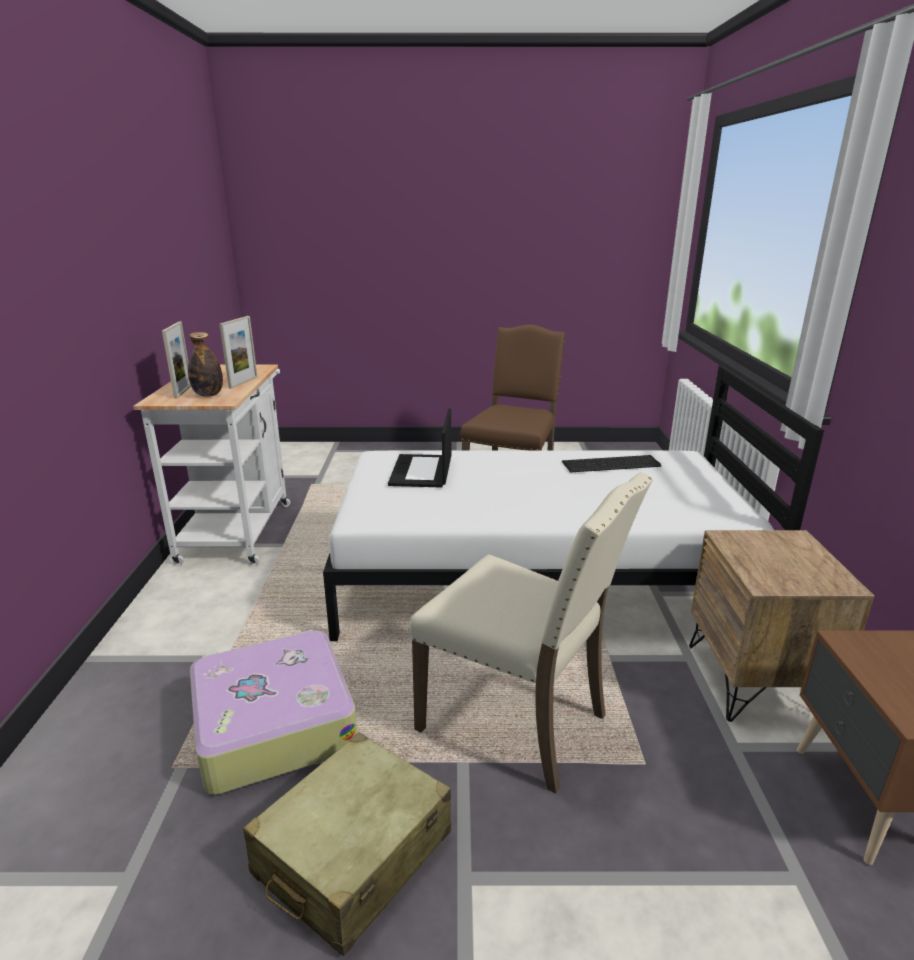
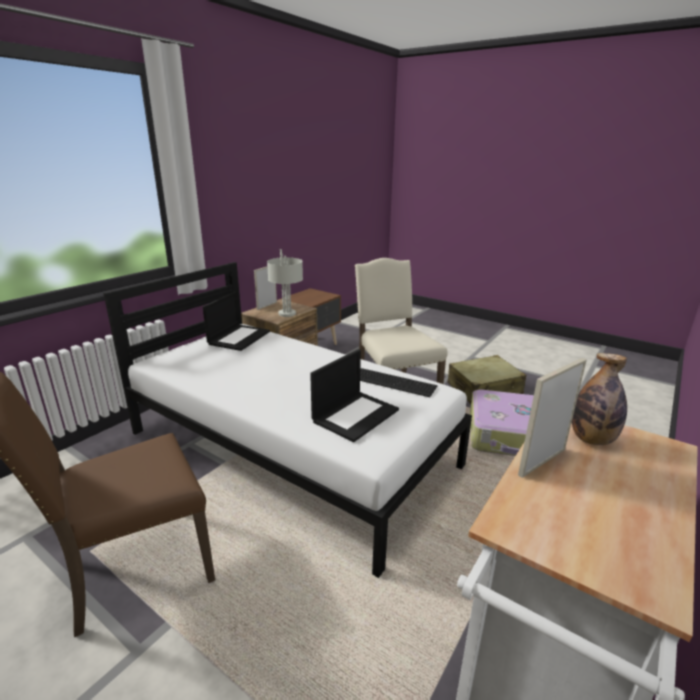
camera: 145 degrees left, 0 degrees up
picture frame [162,322,191,398] -> picture frame moved to [254,267,277,310]
keyboard [562,455,661,472] -> keyboard moved to [360,368,437,397]
none -> laptop [203,292,270,351]
none -> grey table lamp [267,249,303,317]

